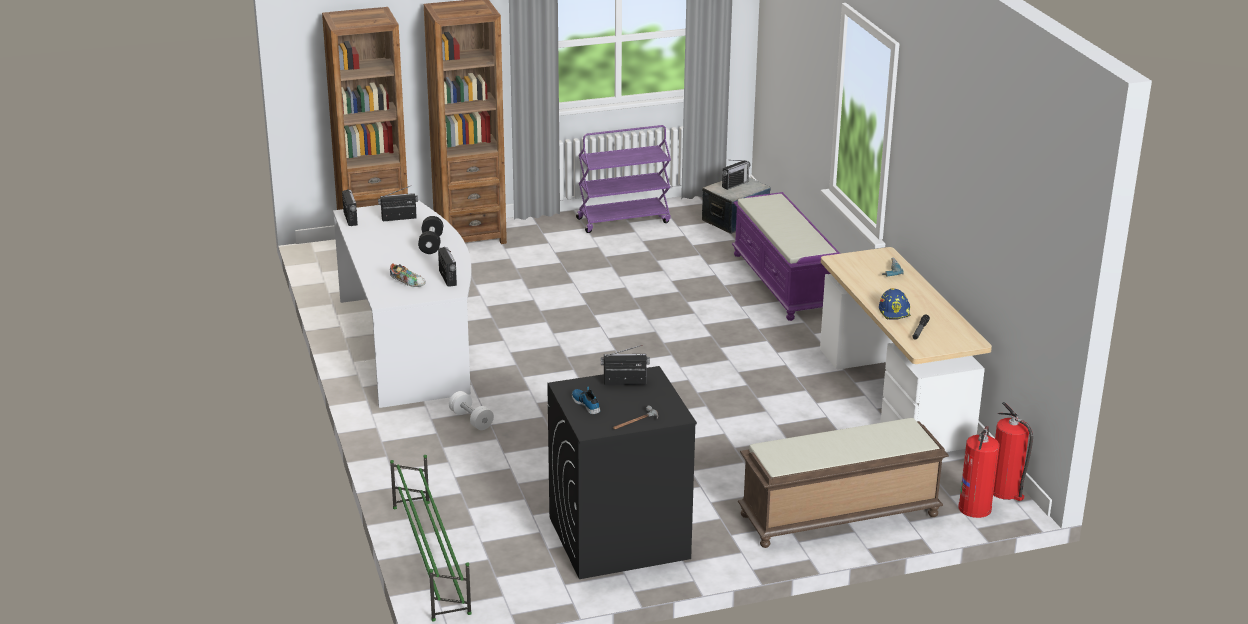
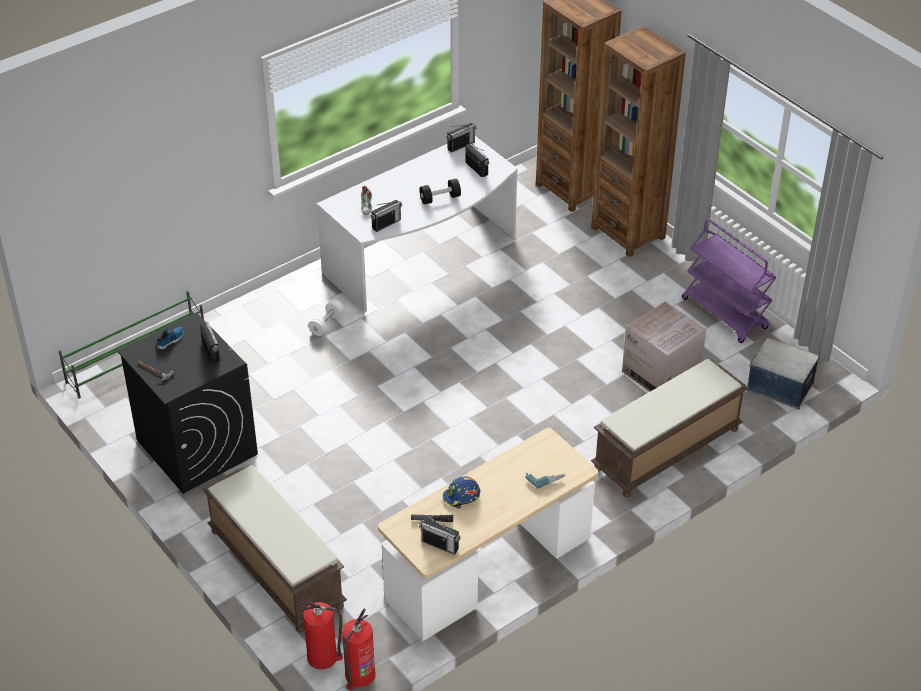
camera: 70 degrees right, 15 degrees up
radio [722,160,751,190] -> radio moved to [419,515,460,555]
purple bench [732,192,840,321] -> brown bench [591,359,748,497]
none -> cardboard box [622,302,707,392]

